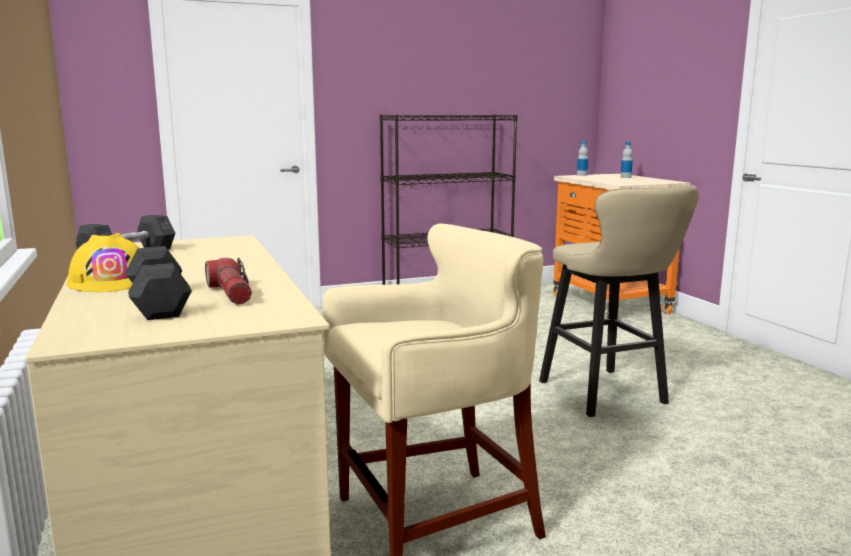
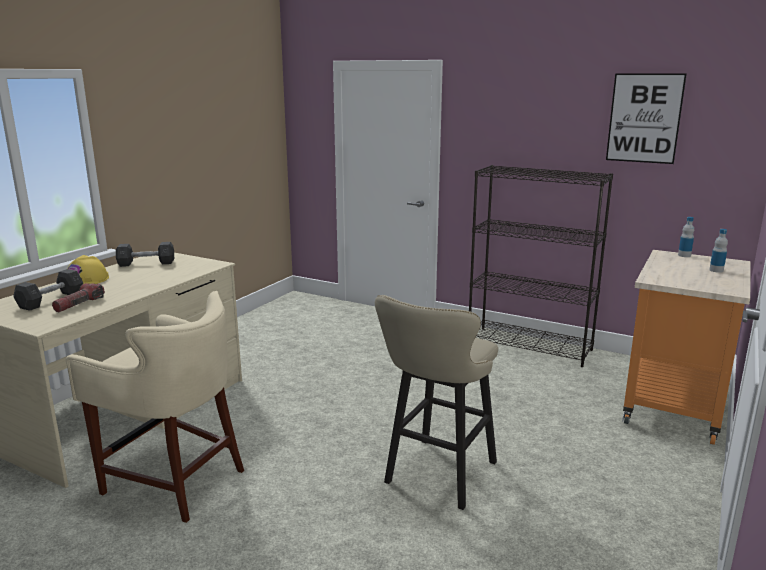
camera: 50 degrees right, 5 degrees up
none -> picture [606,73,687,164]

